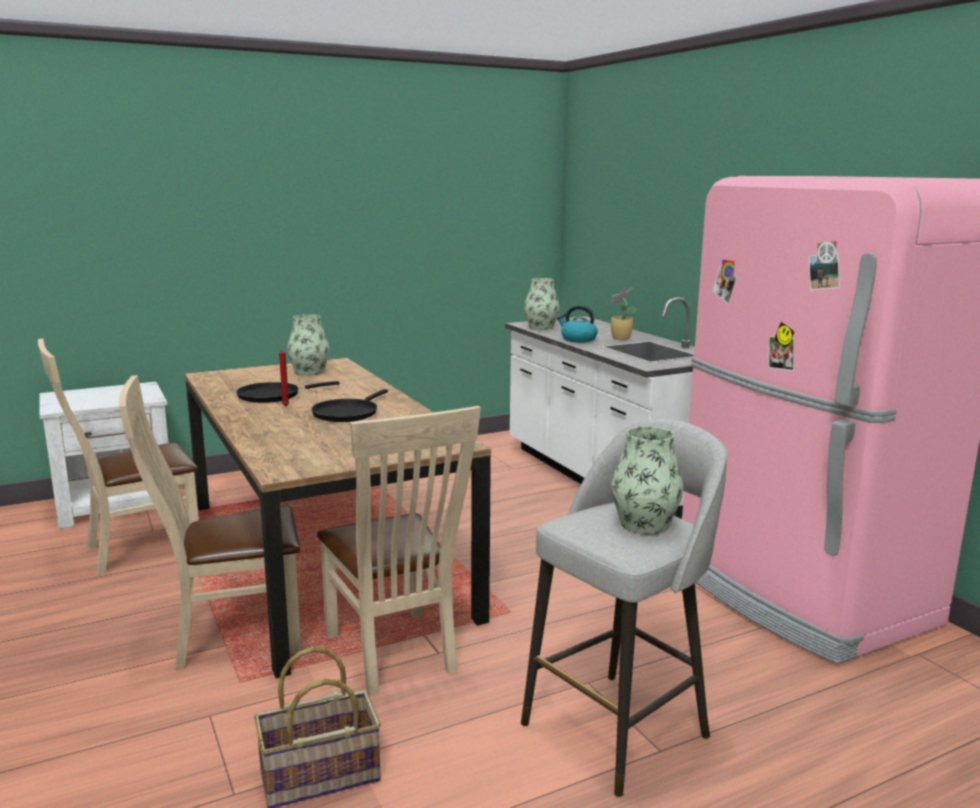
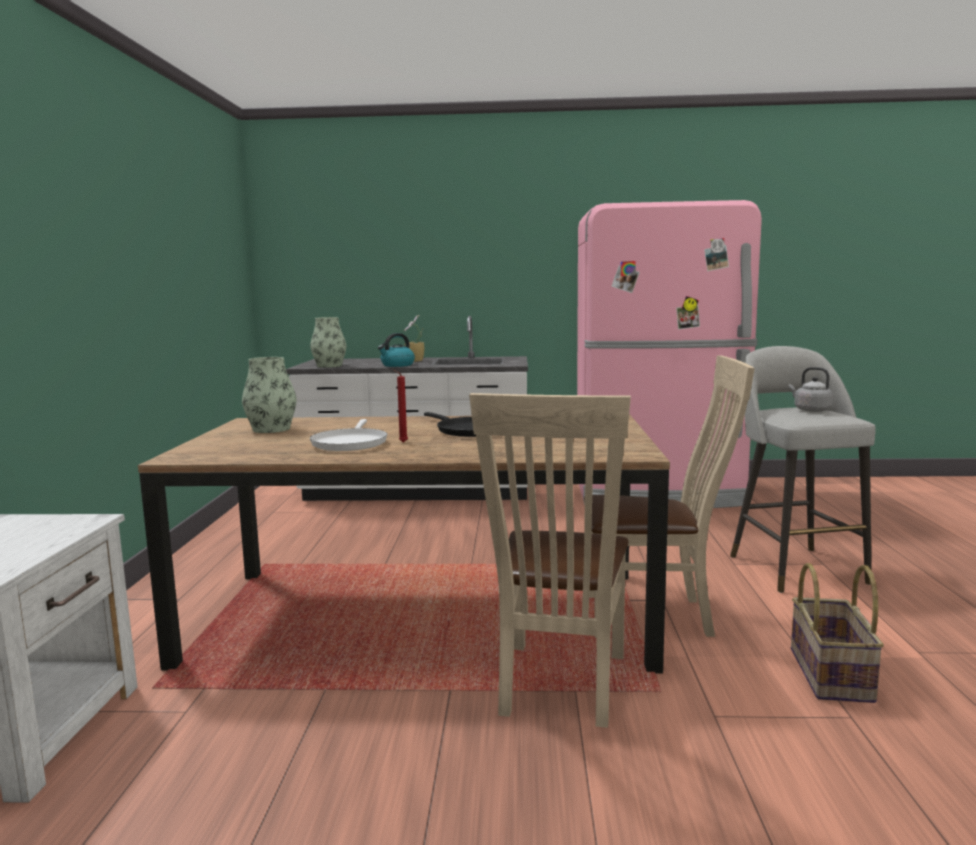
camera: 60 degrees left, 5 degrees down
beige chair [38,338,199,575] -> none
black frying pan [236,381,340,403] -> white frying pan [310,419,387,451]
vase [611,426,683,535] -> grey kettle [788,367,833,412]

